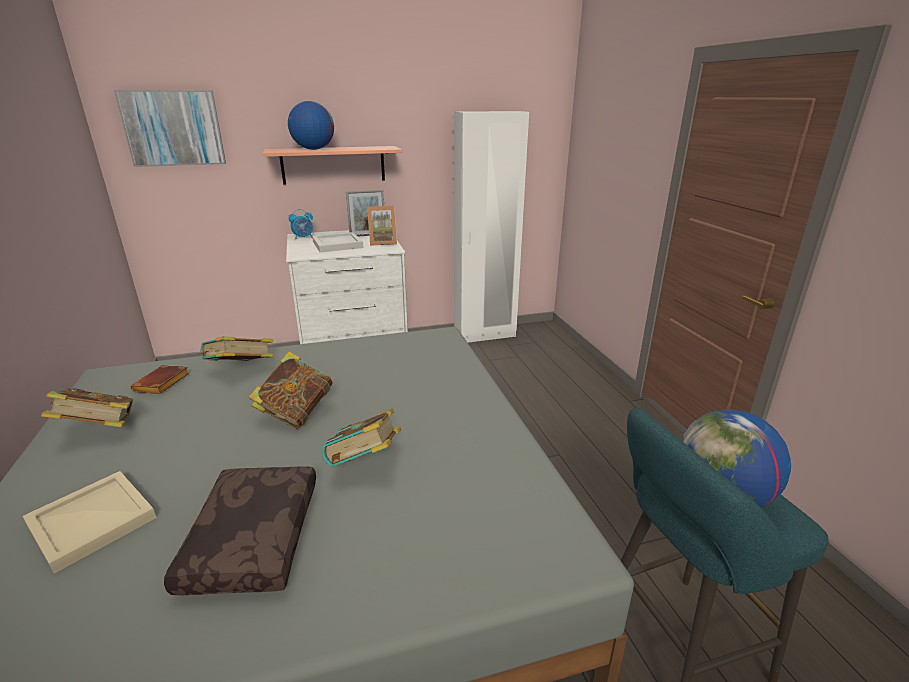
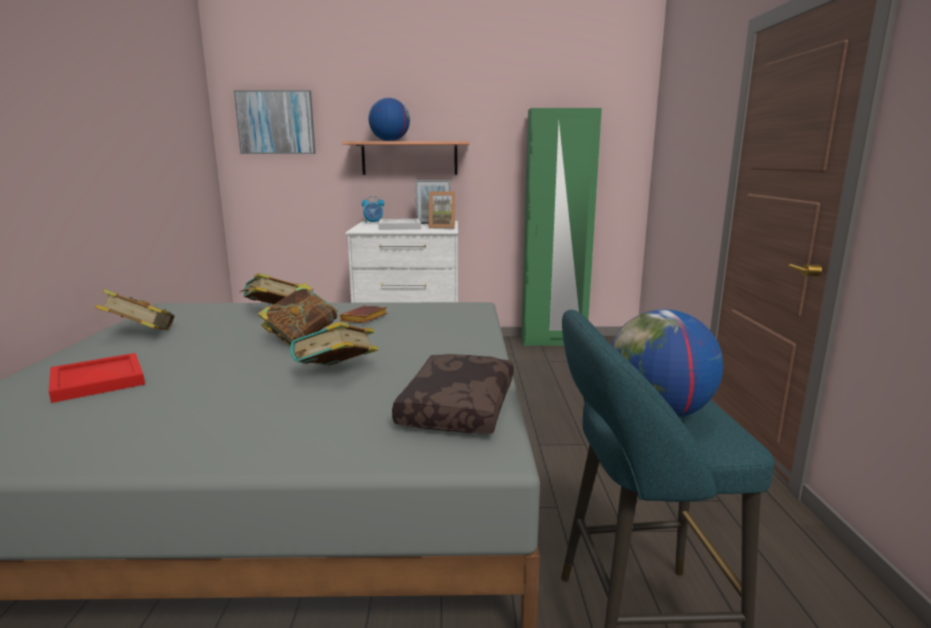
camera: 15 degrees right, 10 degrees down
beige tray [23,471,157,574] -> red tray [49,353,145,403]
brown book [131,365,189,394] -> brown book moved to [340,305,387,323]
brown pillow [164,466,316,595] -> brown pillow moved to [392,354,514,434]
white wardrobe [454,111,529,342] -> green wardrobe [521,108,602,346]

